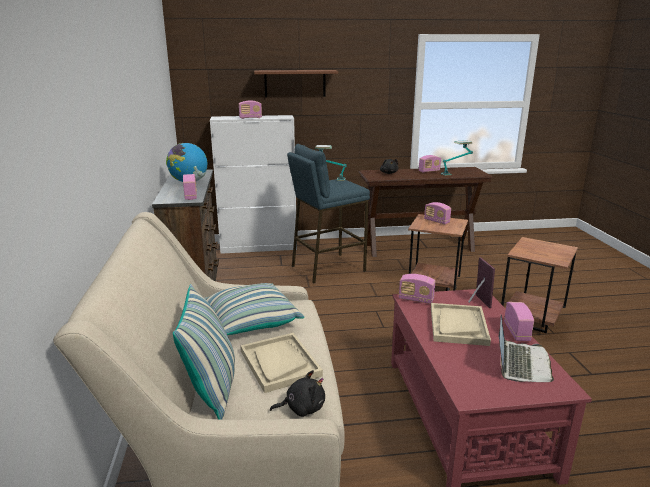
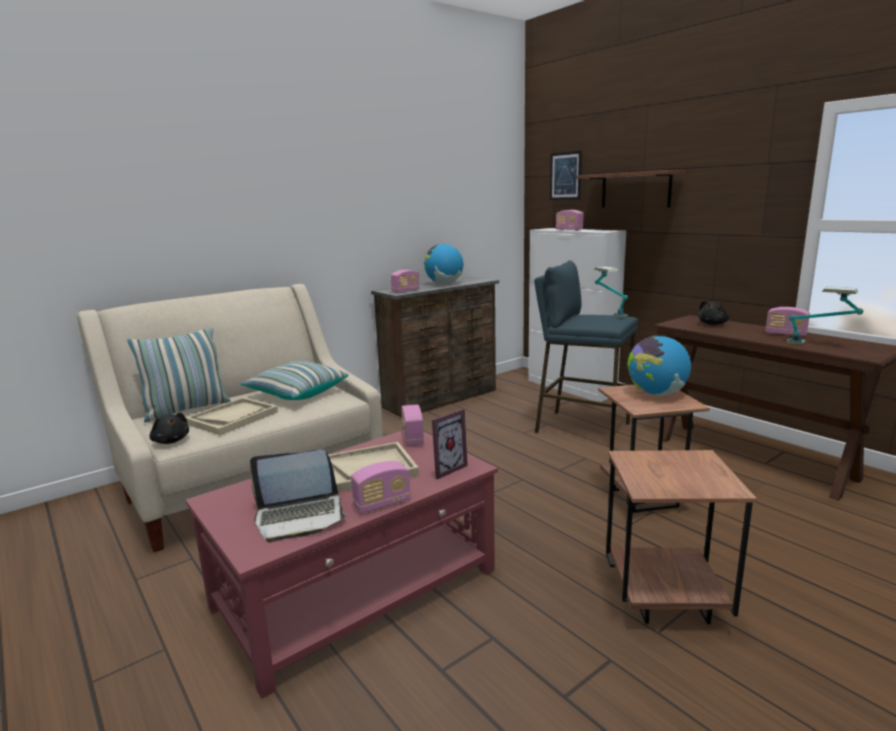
camera: 60 degrees right, 5 degrees down
radio [424,202,451,224] -> globe [627,335,691,396]
none -> picture [550,151,582,200]

